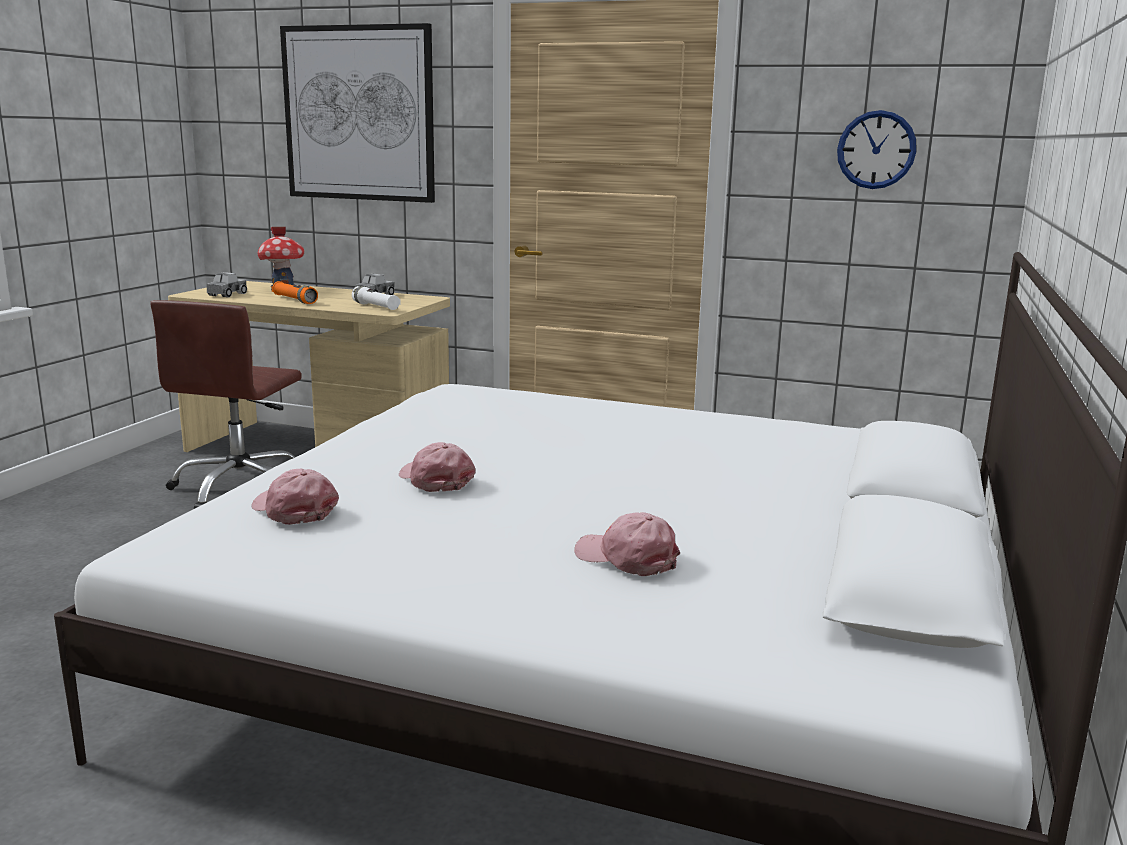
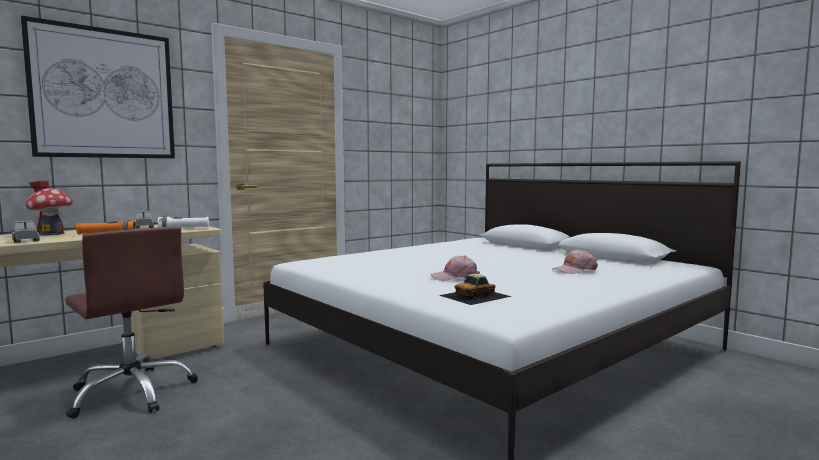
camera: 60 degrees left, 10 degrees down
pink cap [251,469,339,525] -> toy car [439,274,512,305]
wall clock [837,110,917,189] -> none

